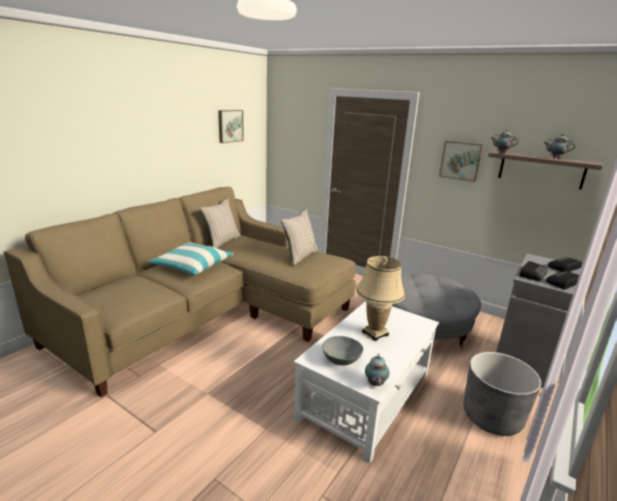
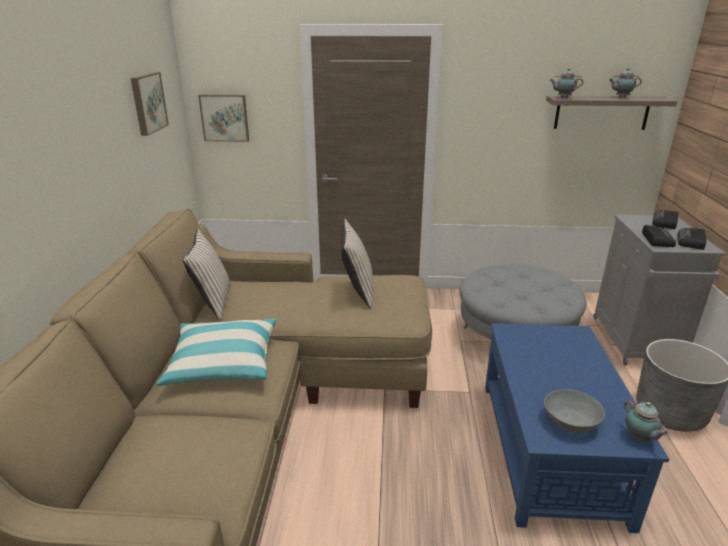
camera: 30 degrees left, 5 degrees up
white coffee table [293,301,439,464] -> blue coffee table [485,323,669,533]
beige table lamp [356,256,405,341] -> none
picture [439,141,483,182] -> picture moved to [198,94,249,142]

